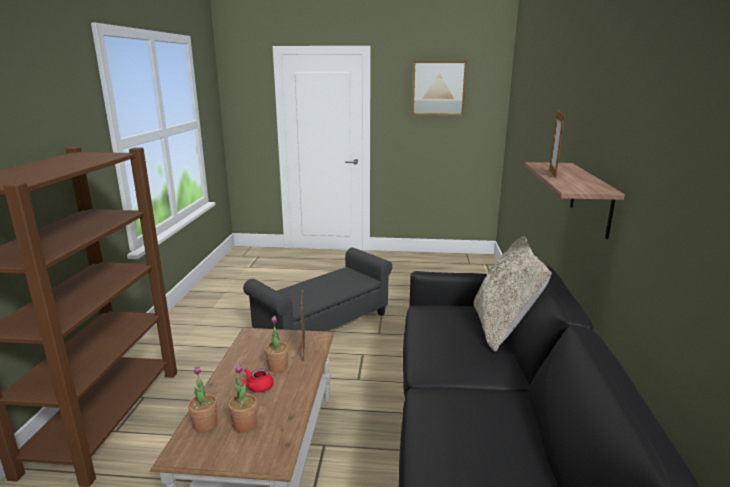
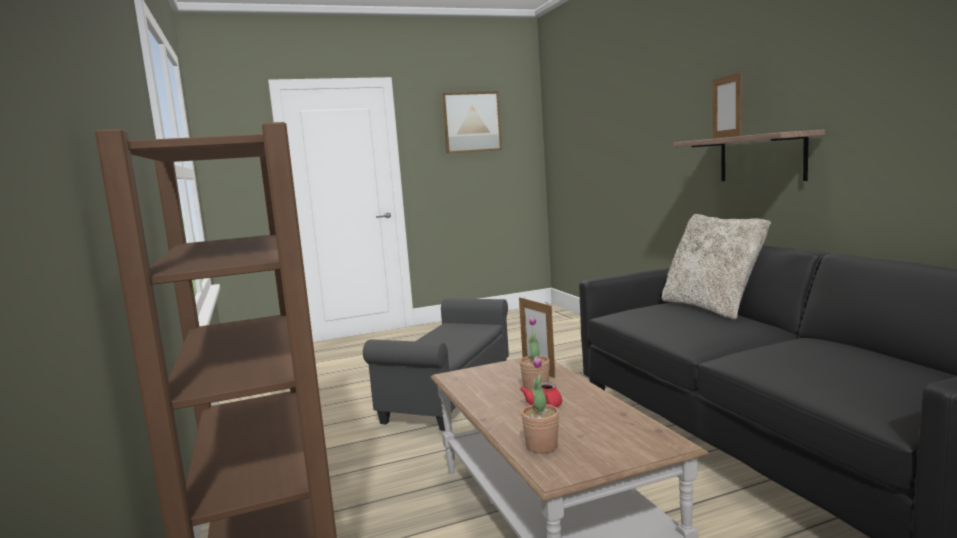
camera: 25 degrees left, 10 degrees down
potted plant [229,364,257,432] -> none

